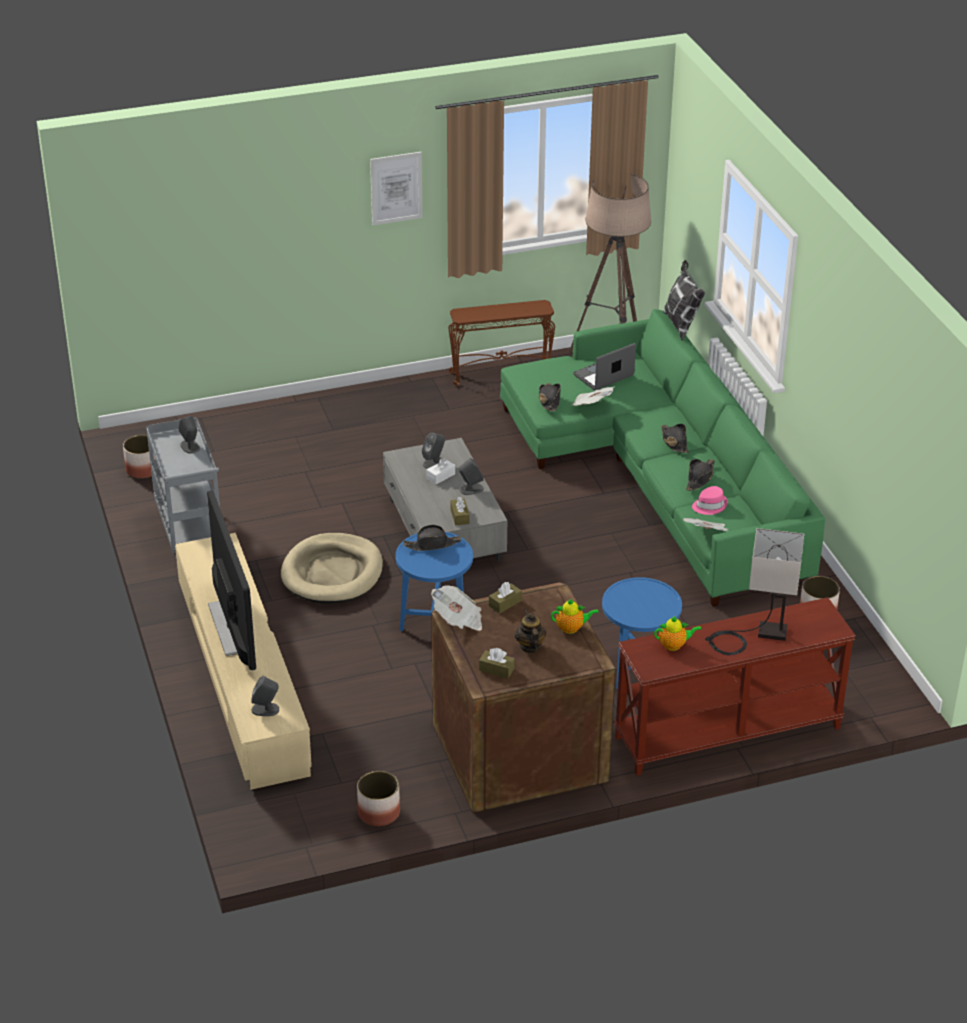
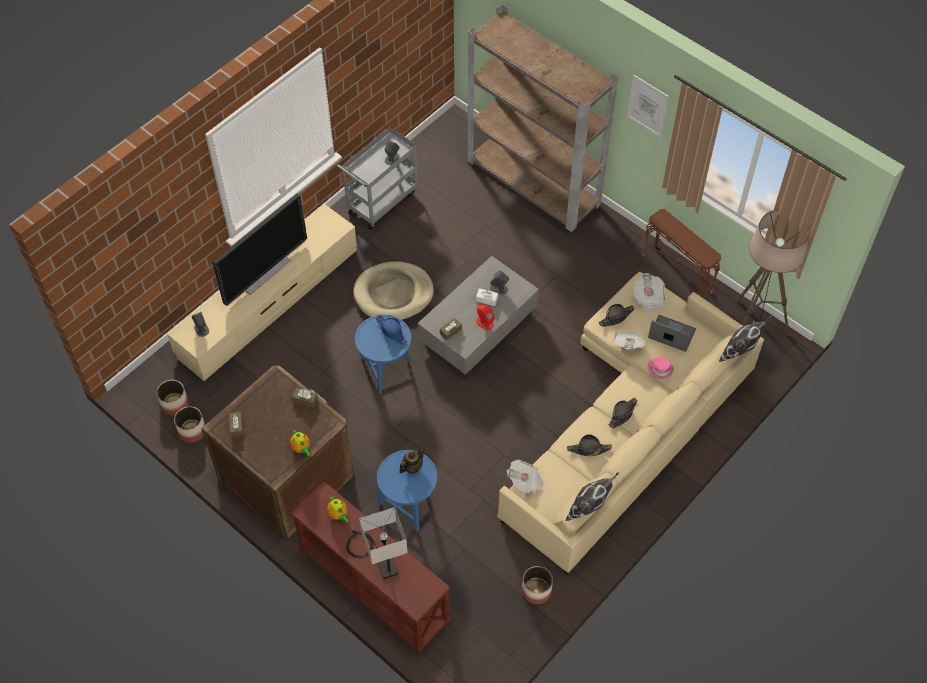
camera: 60 degrees right, 20 degrees up
planter [123,435,156,479] -> planter moved to [157,380,188,415]
black hat [403,525,461,551] -> blue hat [376,315,407,345]
newspaper [431,586,482,631] -> newspaper moved to [633,273,666,314]
grey speaker [459,458,484,495] -> red speaker [476,305,495,330]
green sofa [500,309,825,607] -> beige sofa [497,272,764,574]
teapot [515,609,546,653] -> teapot moved to [399,448,424,474]
pink hat [692,486,728,515] -> pink hat moved to [647,357,674,379]
none -> brown bookcase [468,4,618,232]
none -> pillow [566,472,620,521]

